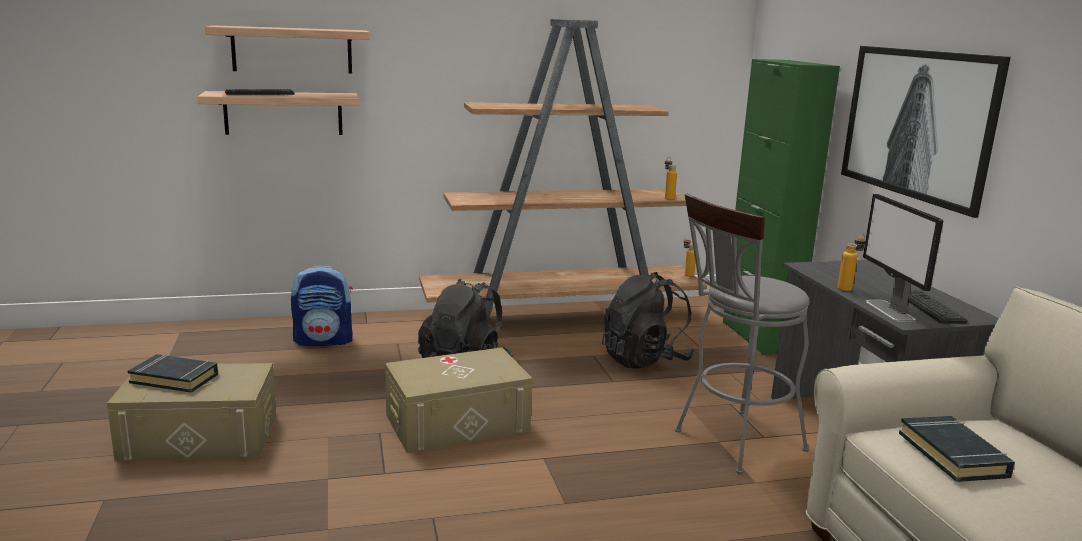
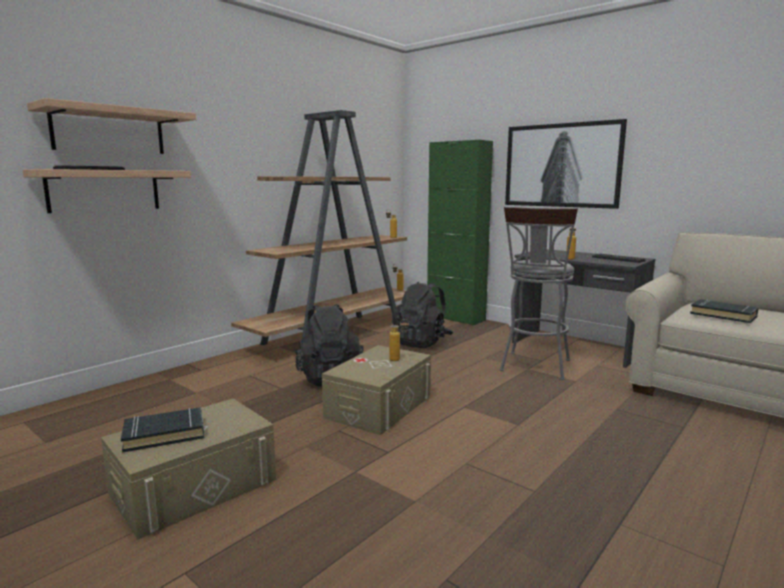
camera: 35 degrees left, 5 degrees down
backpack [291,266,353,346] -> none
monitor [863,194,943,322] -> none
none -> bottle [389,319,409,361]

